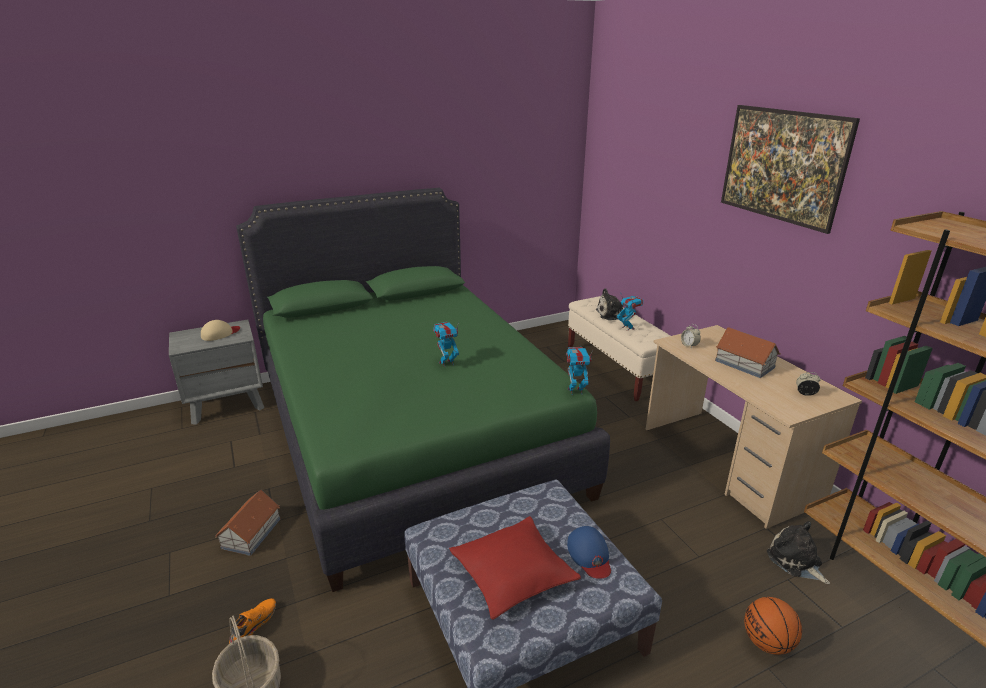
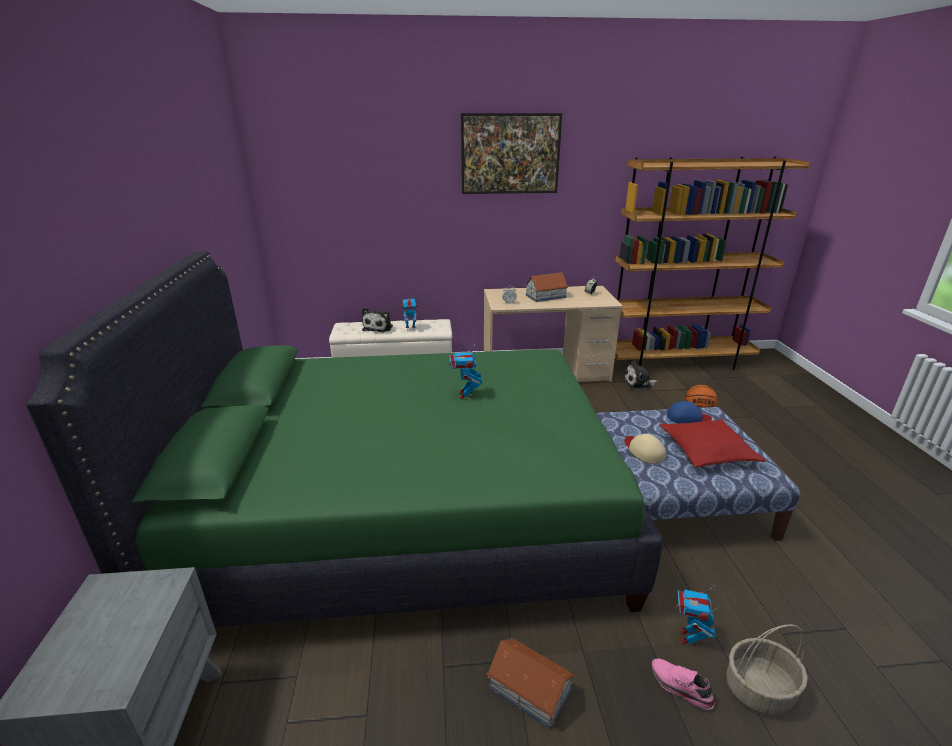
camera: 70 degrees left, 0 degrees up
beige cap [201,320,240,341] -> beige cap moved to [624,434,666,464]
orange shoe [229,598,276,644] -> pink shoe [652,658,715,710]
toy robot [566,347,593,395] -> toy robot moved to [676,585,719,646]

